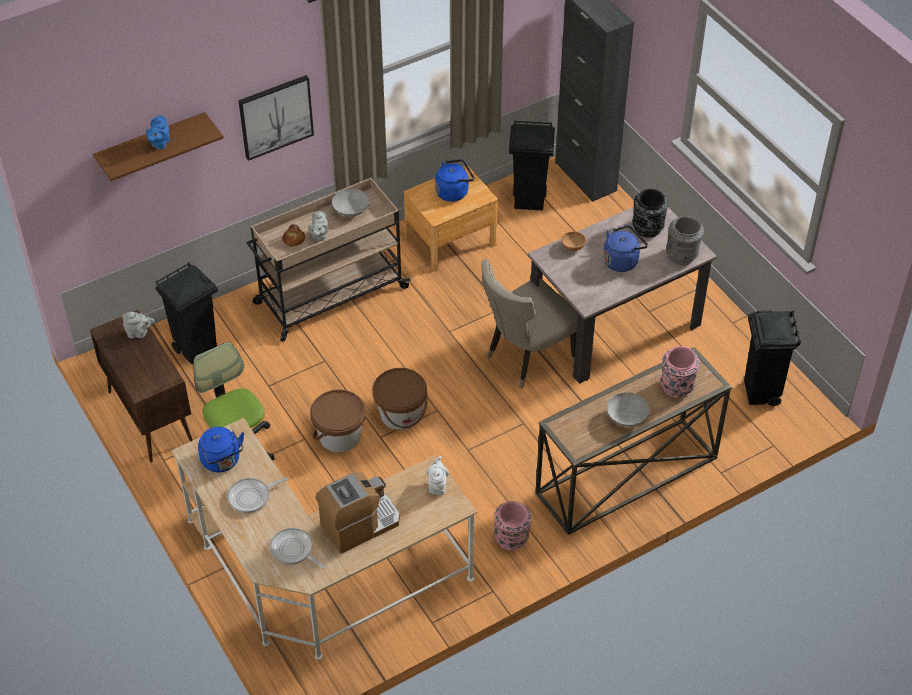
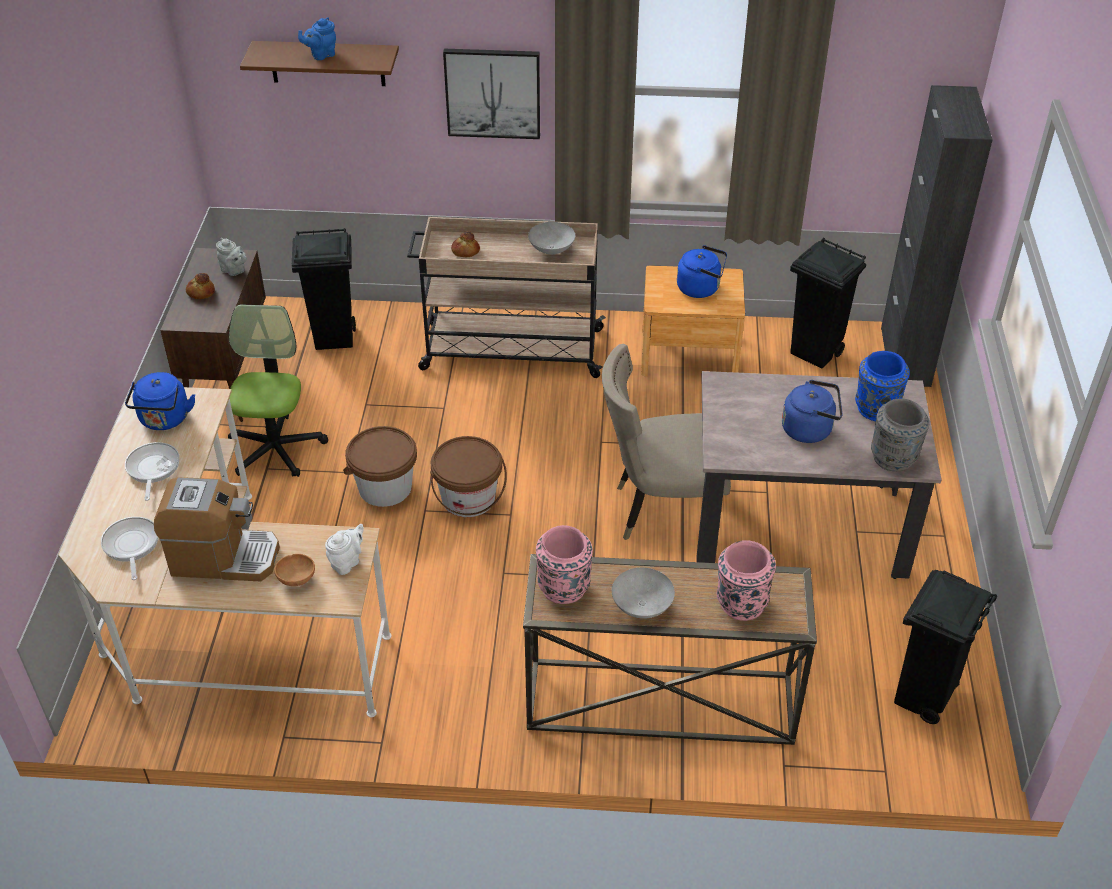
camera: 35 degrees right, 5 degrees down
frying pan [228,477,288,513] -> frying pan turned 75 degrees clockwise [125,442,180,501]
grey teapot [308,210,328,242] -> none
pink vase [494,501,532,551] -> pink vase moved to [536,525,593,604]
brown bowl [561,231,586,251] -> brown bowl moved to [274,554,315,586]
black vase [632,189,668,237] -> blue vase [855,351,910,421]
none -> bread [186,273,215,299]

